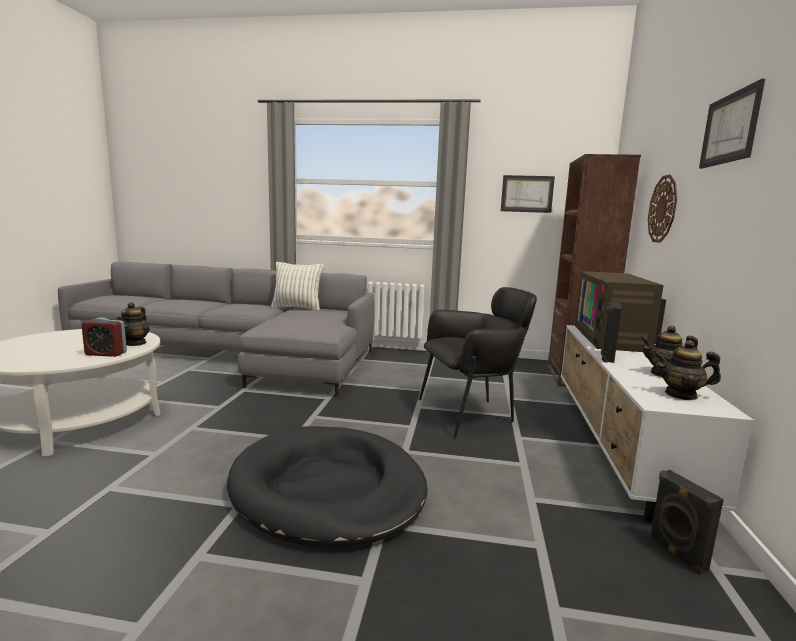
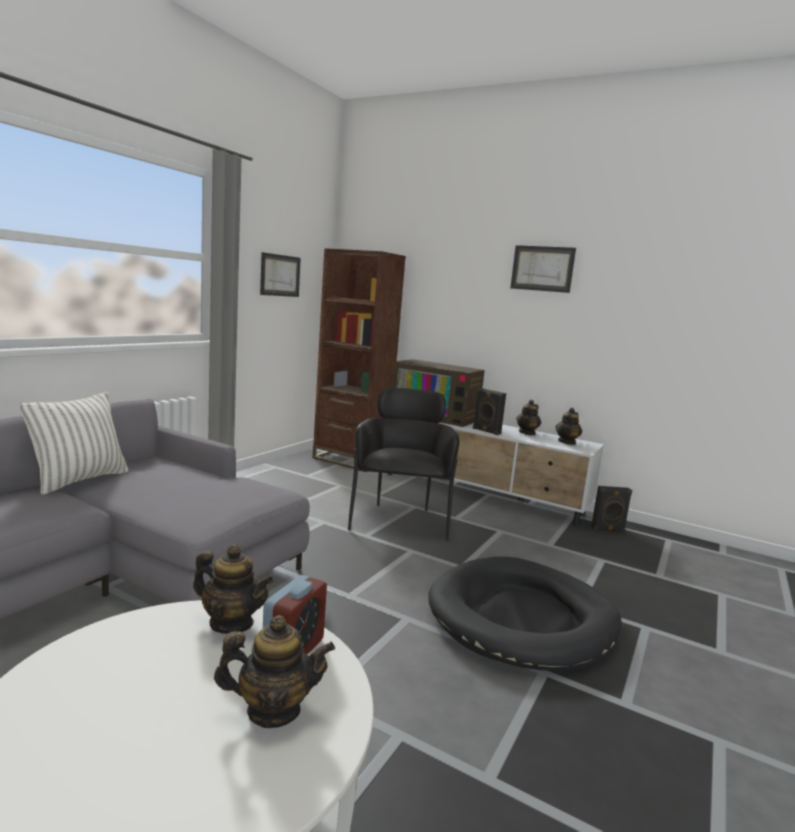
camera: 70 degrees left, 0 degrees up
wall clock [648,174,677,243] -> none
none -> teapot [214,615,335,728]

